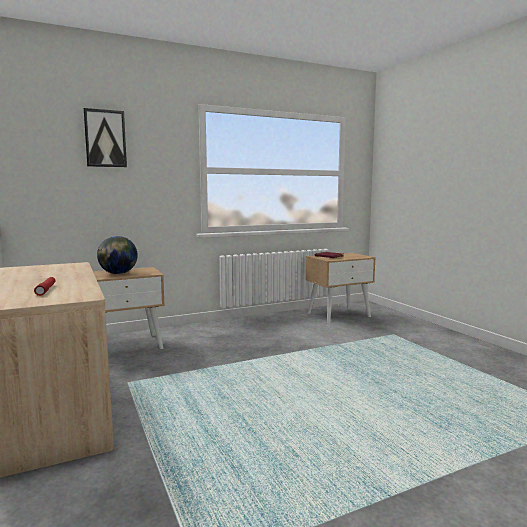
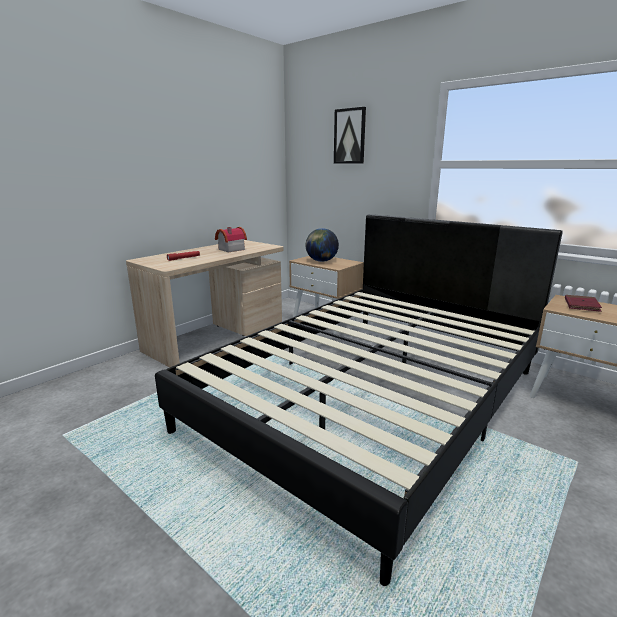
camera: 65 degrees right, 10 degrees up
none -> black bed [155,214,563,586]
none -> toy house [215,227,247,252]

